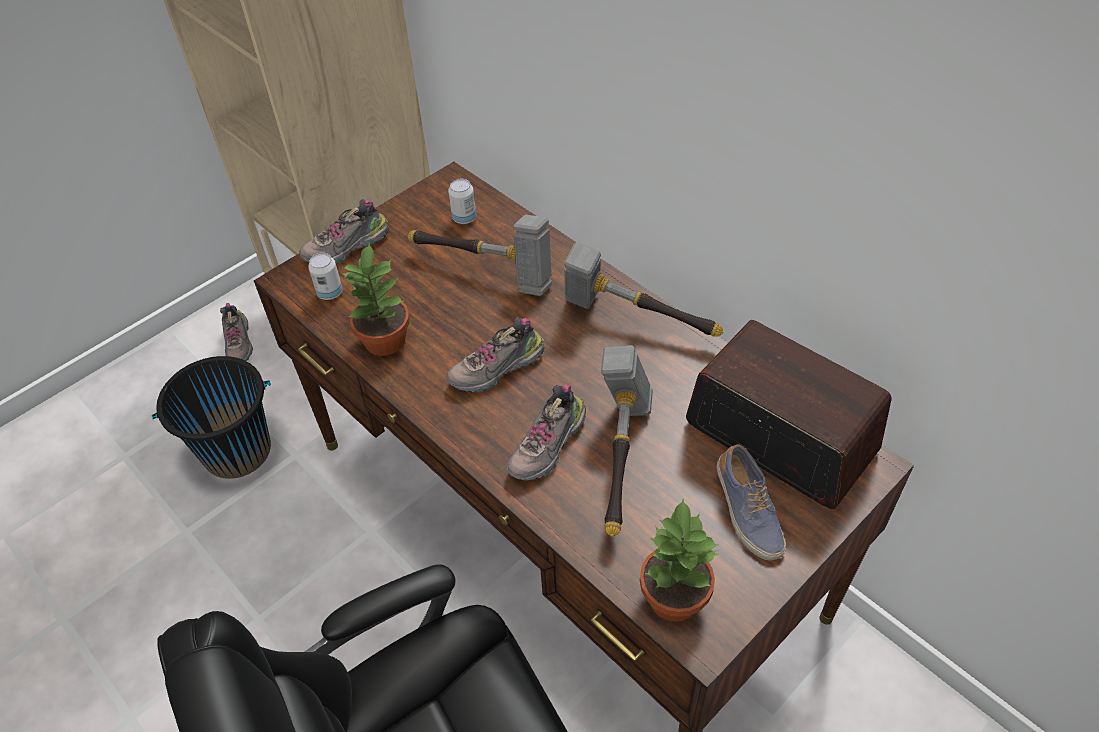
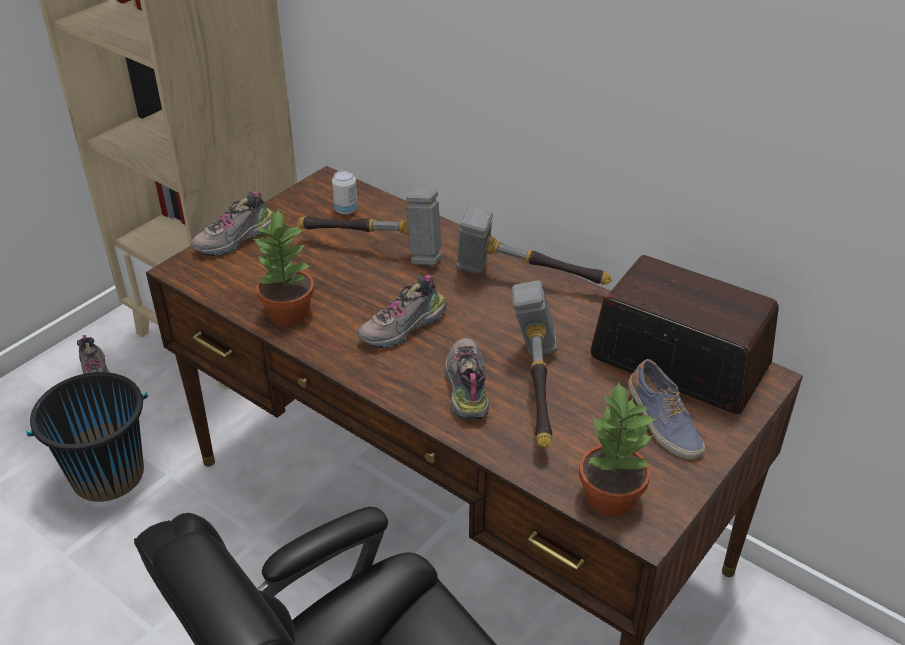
camera: 10 degrees left, 10 degrees down
can [308,253,343,300] -> none
shoe [507,384,586,481] -> shoe turned 150 degrees clockwise [444,338,489,420]

